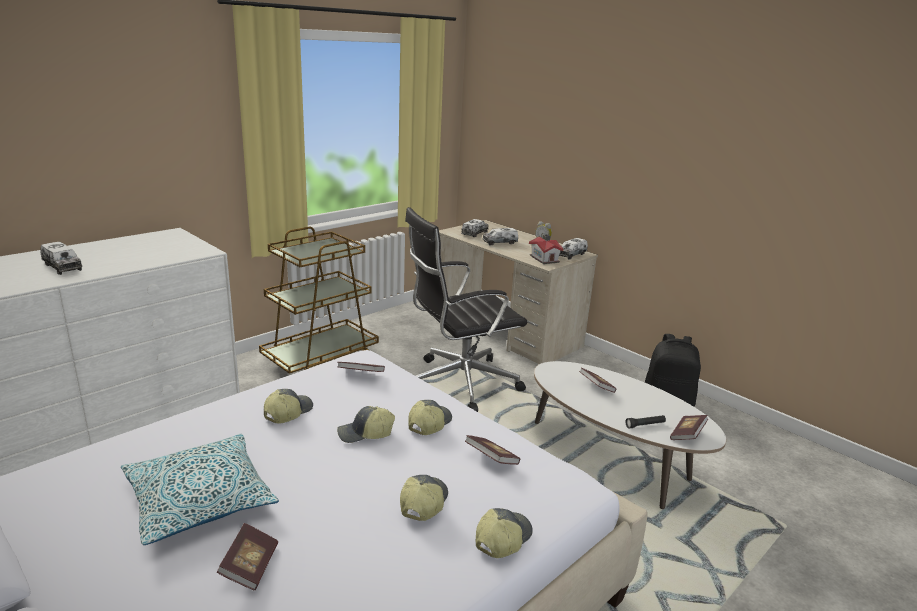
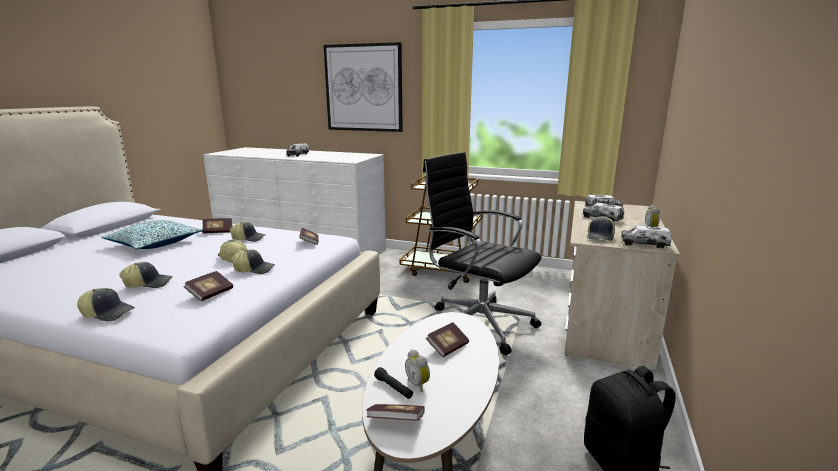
camera: 65 degrees right, 5 degrees down
book [217,523,278,590] -> book moved to [202,218,232,234]
toy house [529,234,563,264] -> cap [587,216,615,241]
none -> picture [324,42,403,132]
none -> alarm clock [405,349,430,392]

